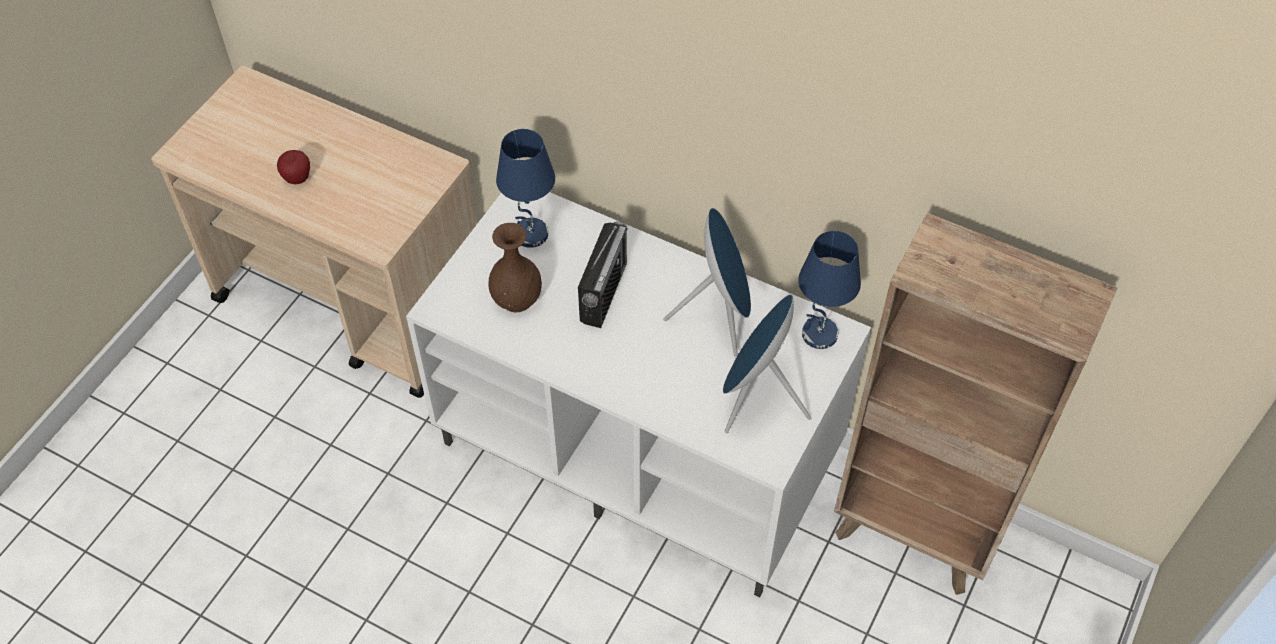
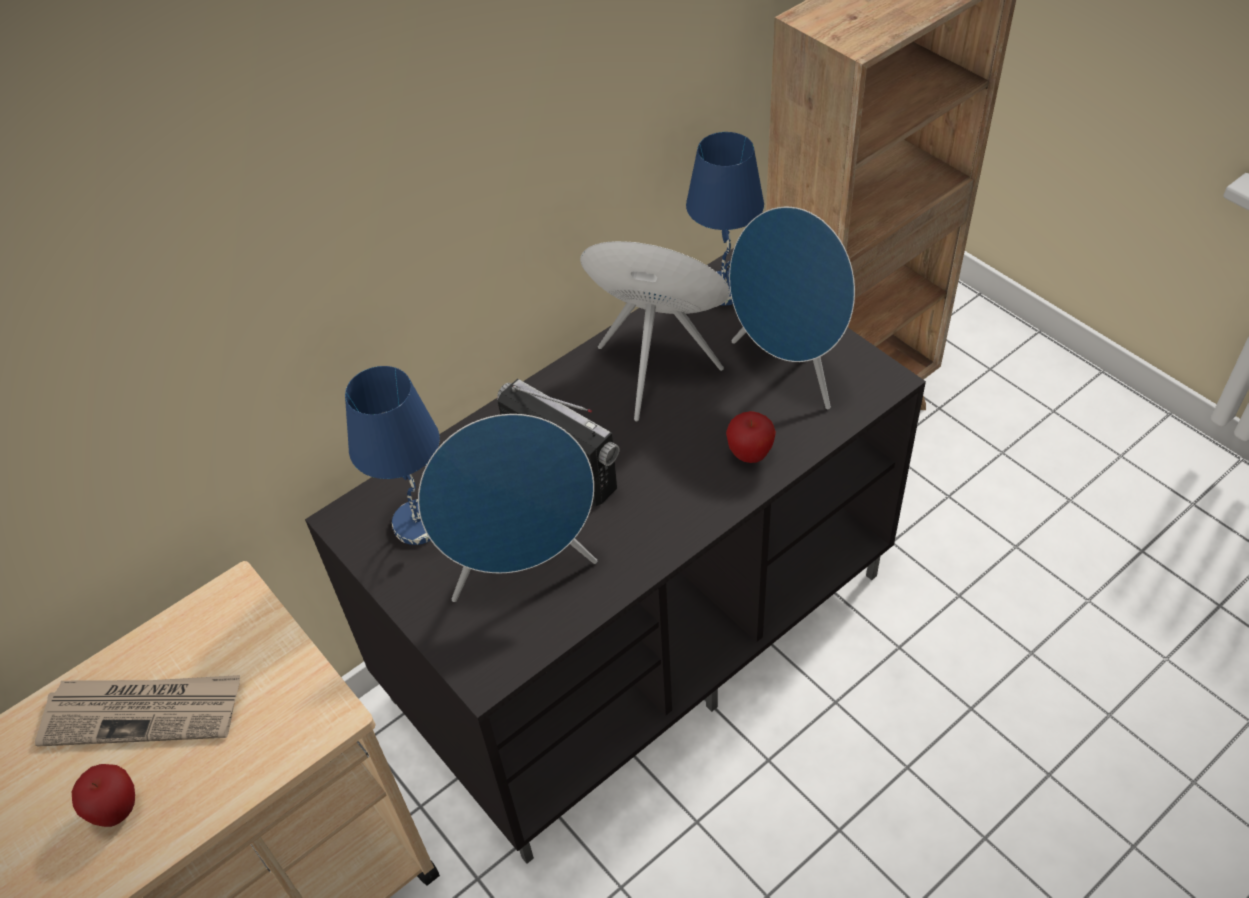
camera: 65 degrees left, 5 degrees down
white tv stand [406,192,871,597] -> black tv stand [305,248,926,864]
brown vase [488,223,542,312] -> blue speaker [418,414,597,602]
none -> newspaper [35,675,240,747]
none -> apple [726,411,776,463]

